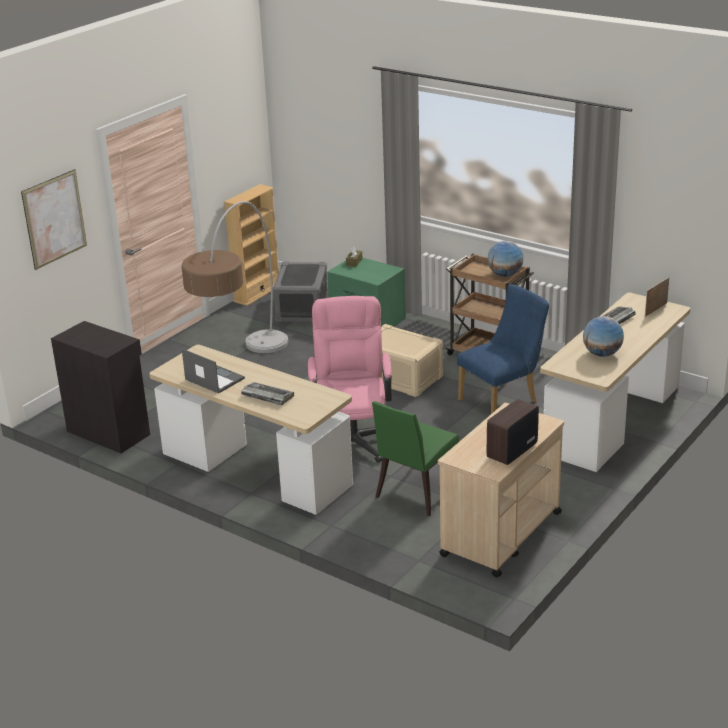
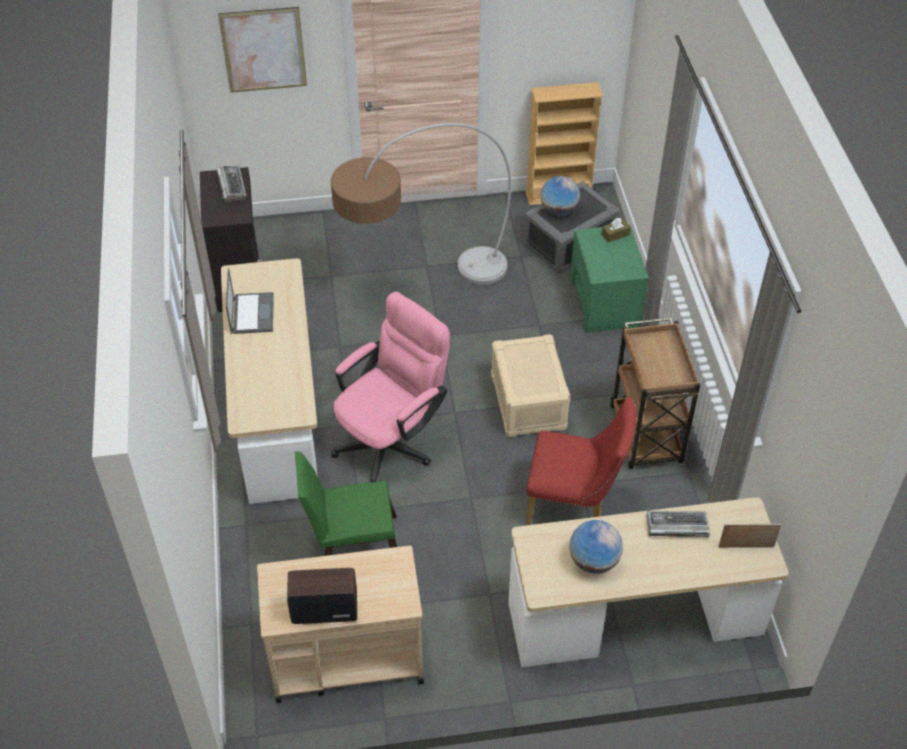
camera: 45 degrees right, 20 degrees up
keyboard [241,382,294,405] -> keyboard moved to [217,165,247,202]
blue chair [457,284,549,414] -> red chair [526,397,636,525]
globe [487,241,524,277] -> globe moved to [540,176,580,216]

